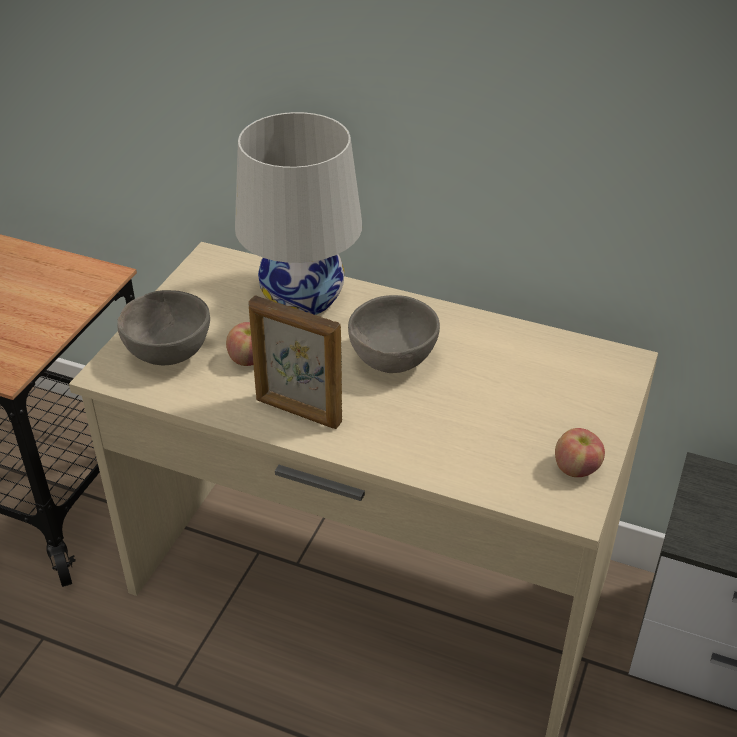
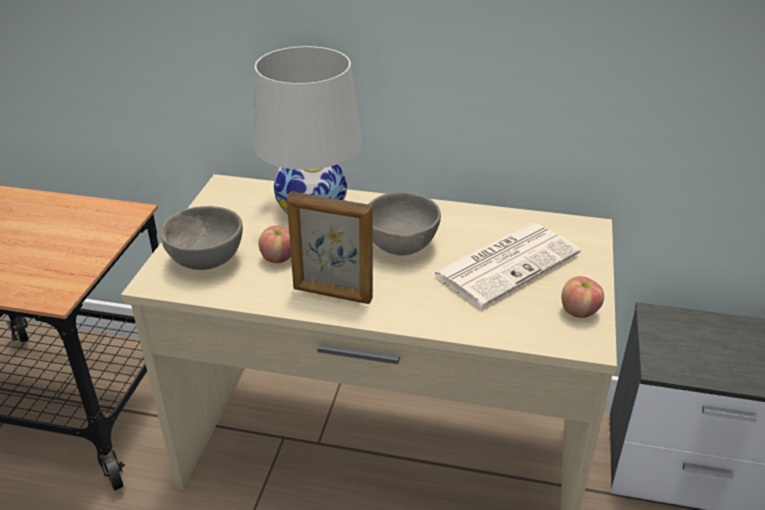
camera: 10 degrees left, 5 degrees down
none -> newspaper [431,223,580,308]

